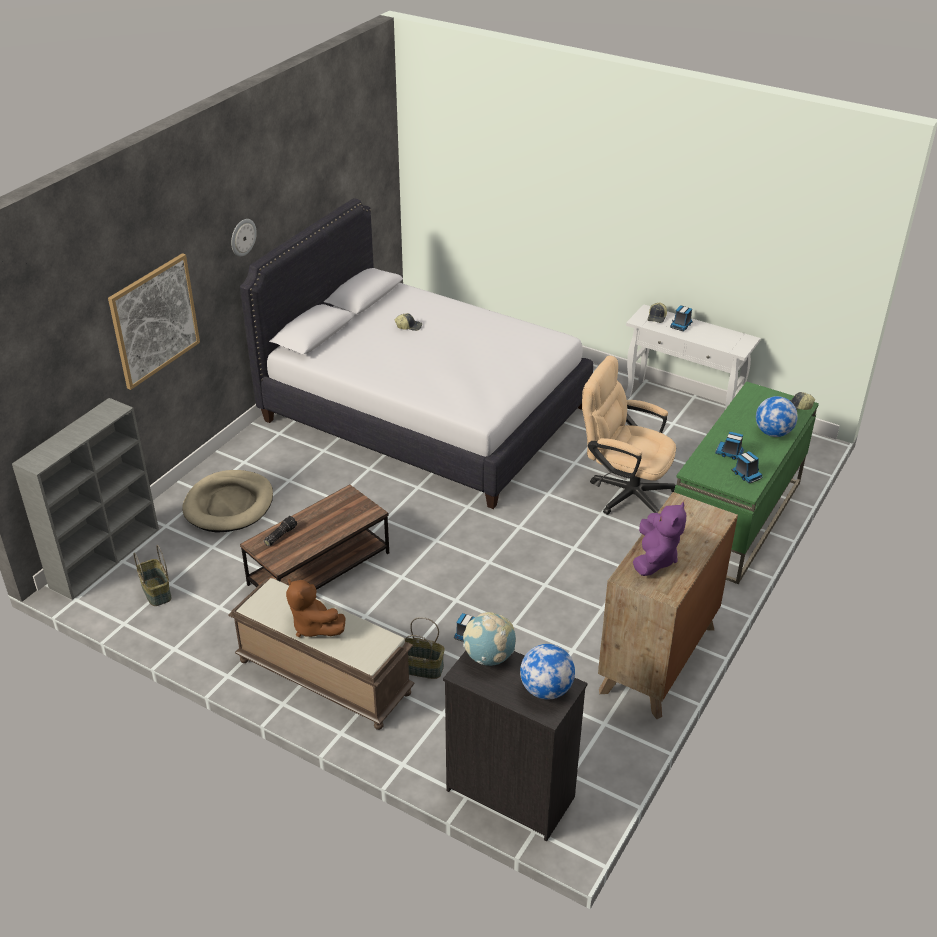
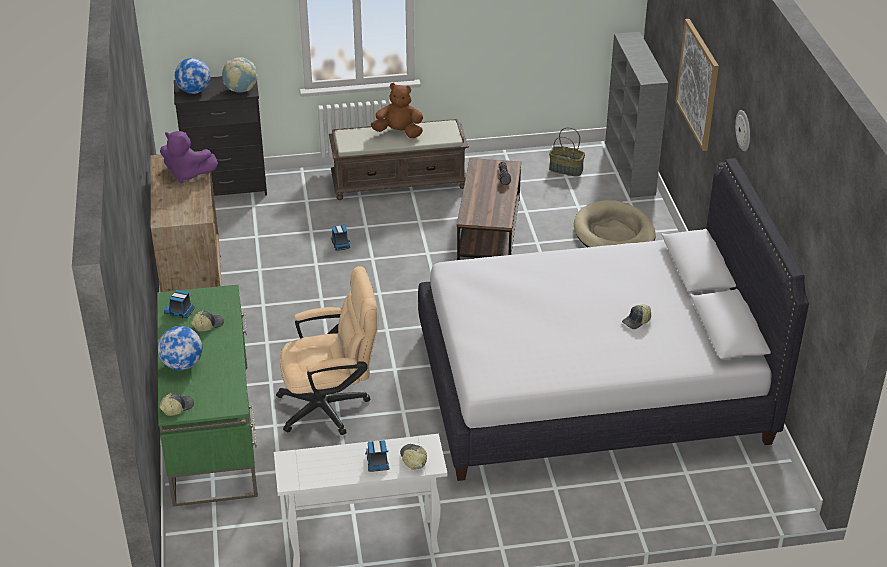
camera: 140 degrees right, 0 degrees up
basket [404,617,445,679] -> none
purple plush toy [633,502,687,576] -> purple plush toy turned 45 degrees counterclockwise [160,131,218,183]
toy truck [715,432,744,460] -> cap [191,310,224,331]

